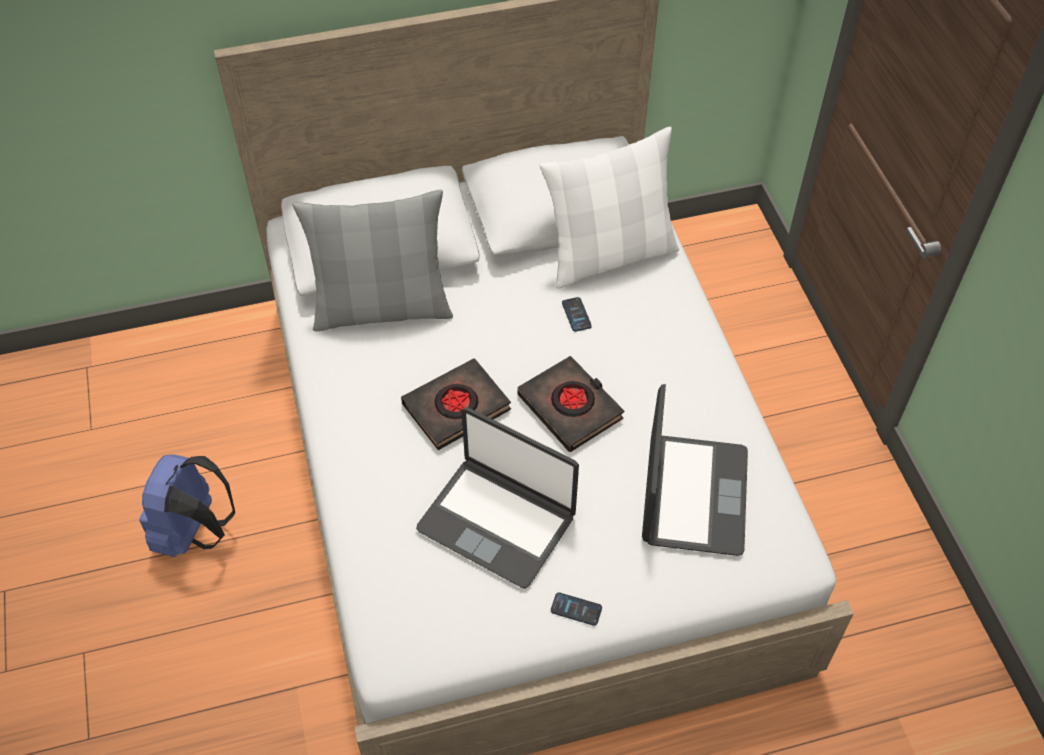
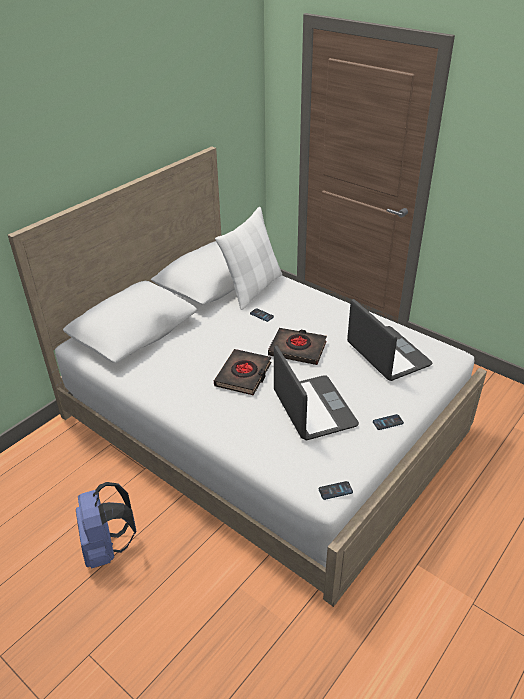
camera: 35 degrees left, 15 degrees down
grey pillow [293,190,453,331] -> none
laptop [416,407,579,589] -> laptop turned 105 degrees counterclockwise [274,345,359,440]
none -> phone [319,481,353,500]

